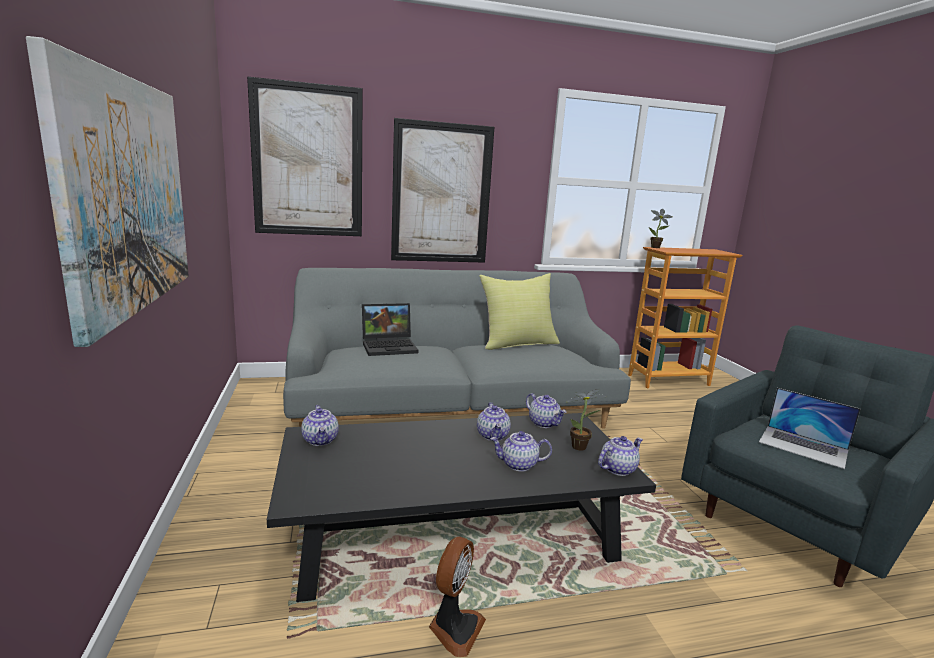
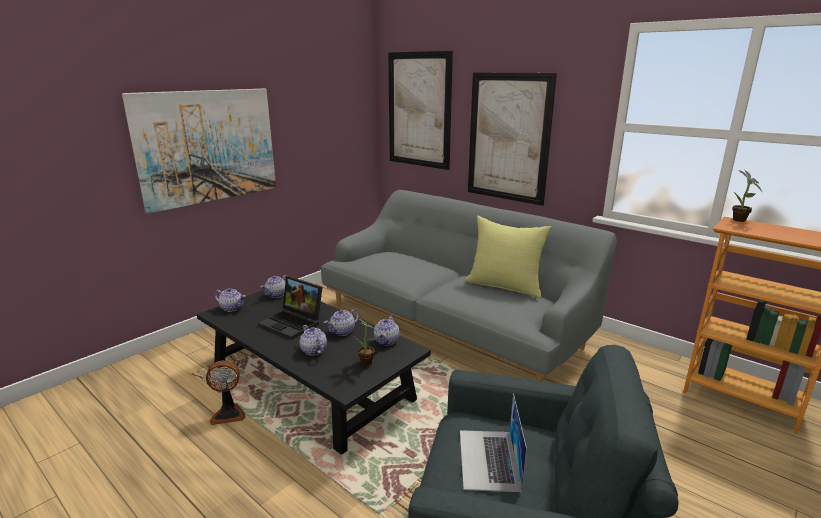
camera: 55 degrees right, 5 degrees up
laptop [362,303,418,356] -> laptop moved to [258,276,322,340]
teapot [598,436,643,476] -> teapot moved to [214,288,246,312]

